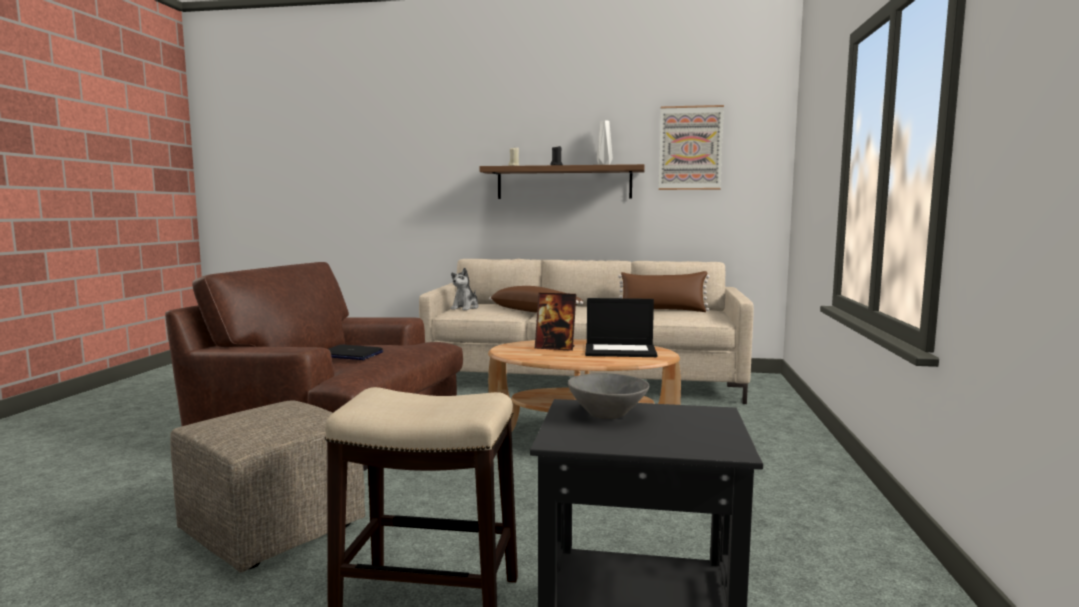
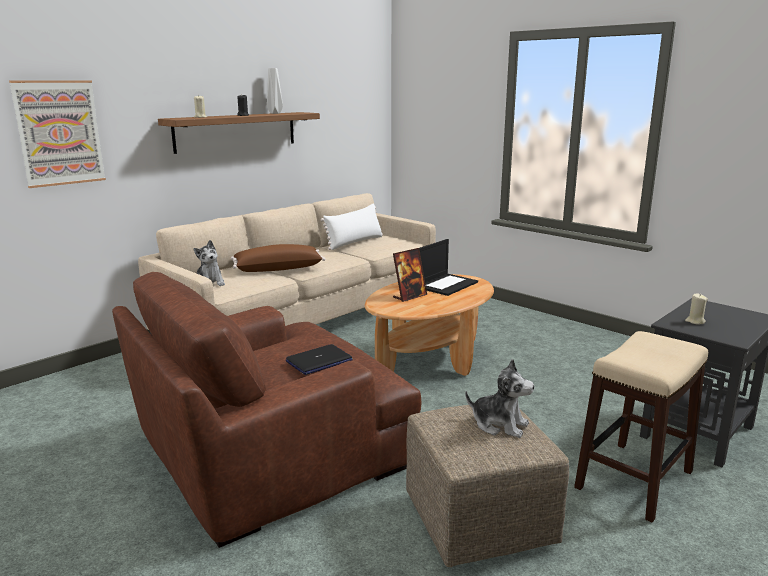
camera: 55 degrees left, 10 degrees up
grey bowl [568,373,649,419] -> beige candle [685,293,708,324]
brown pillow [618,271,710,312] -> white pillow [321,204,383,250]
picture [658,105,724,190] -> picture moved to [9,80,106,188]
none -> plush toy [465,359,534,438]

